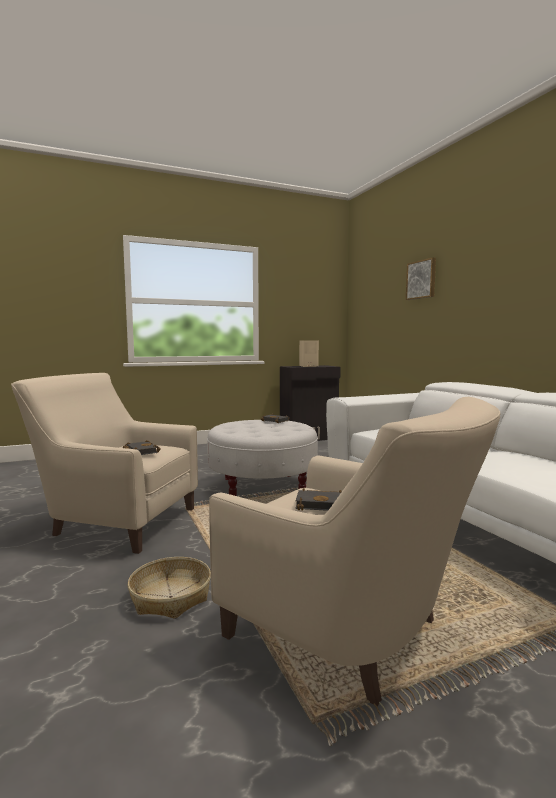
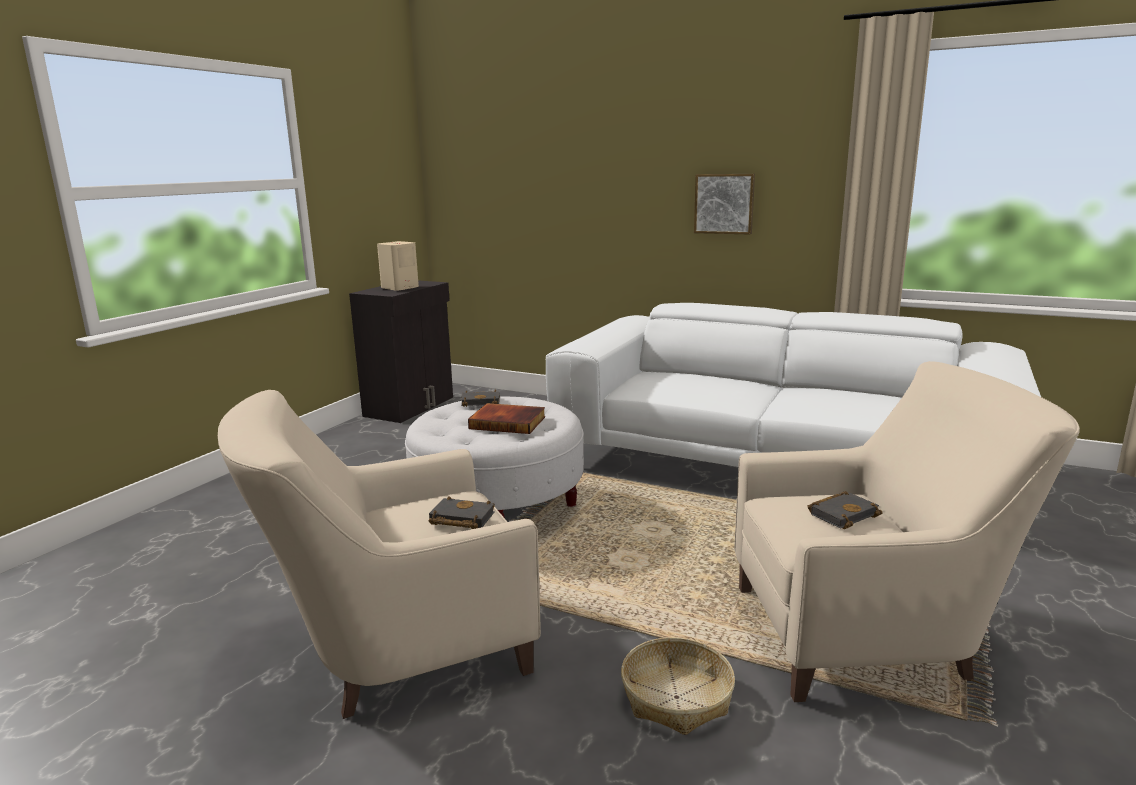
camera: 40 degrees left, 10 degrees up
picture [406,257,436,300] -> picture moved to [694,174,755,235]
none -> book [468,403,545,434]

